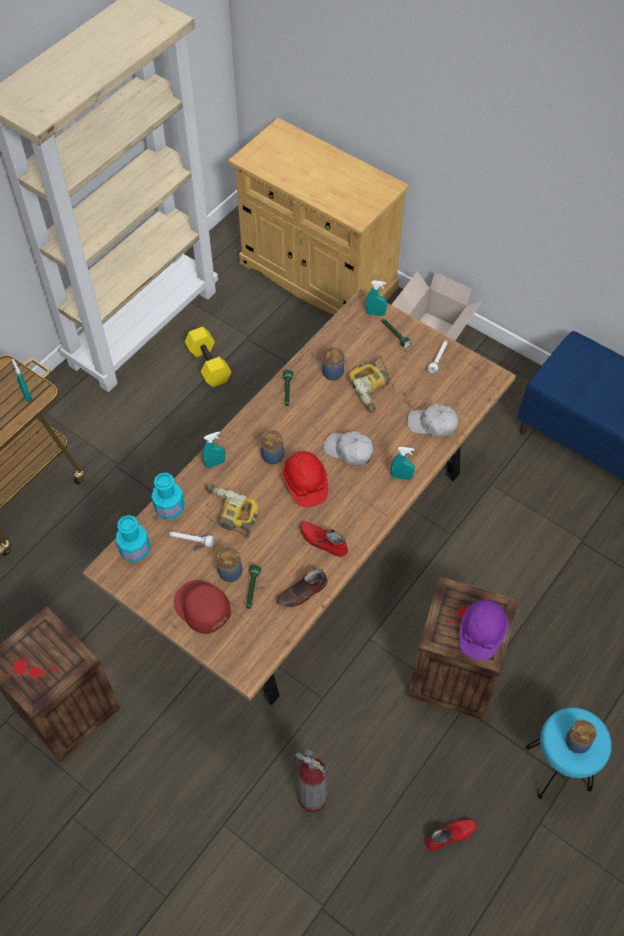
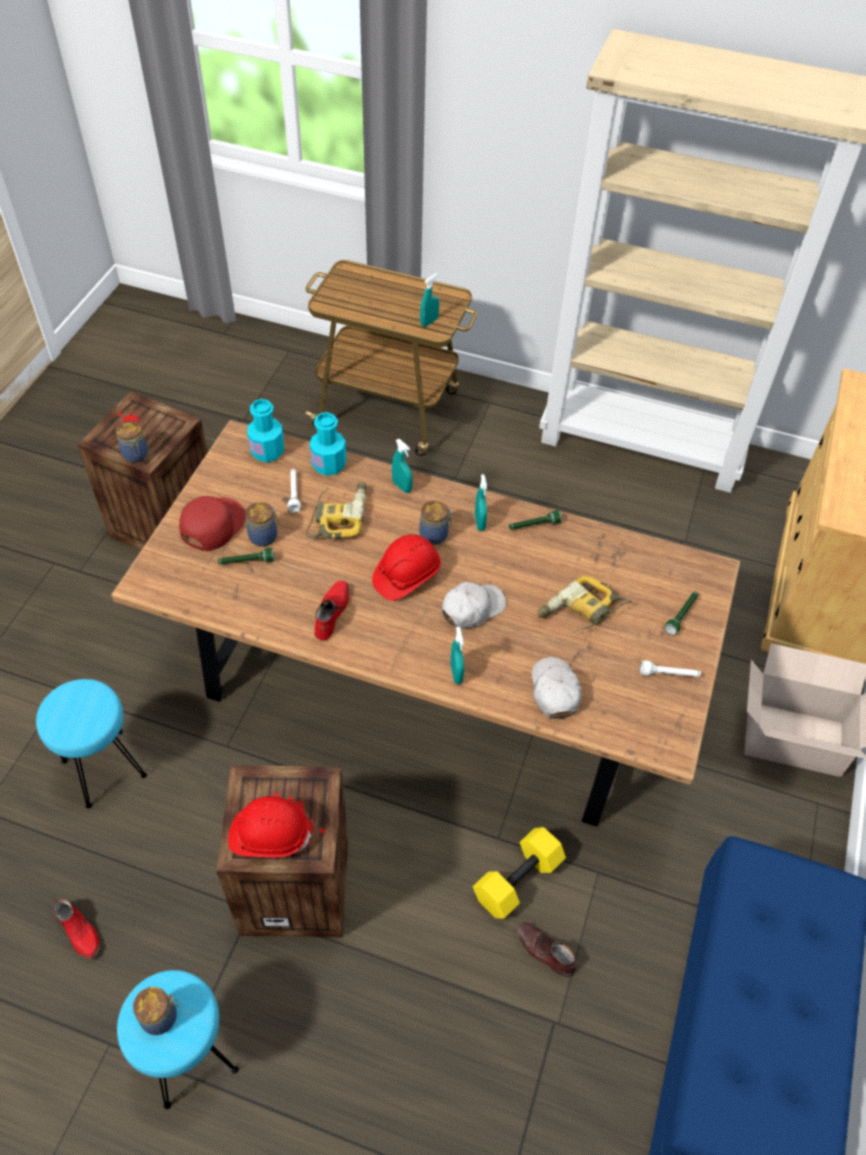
camera: 70 degrees right, 5 degrees down
yellow dumbbell [185,327,232,387] -> yellow dumbbell moved to [473,827,566,919]
brown shoe [276,569,328,607] -> brown shoe moved to [517,922,576,977]
fire extinguisher [296,748,330,813] -> turquoise stool [36,679,147,808]
jar [322,347,347,381] -> jar moved to [116,421,148,462]
white cap [324,431,374,466] -> white cap turned 45 degrees clockwise [442,582,506,629]
turquoise spray bottle [366,280,387,316] -> turquoise spray bottle moved to [475,474,487,531]
purple hard hat [459,600,508,660] -> red hard hat [228,796,311,858]

